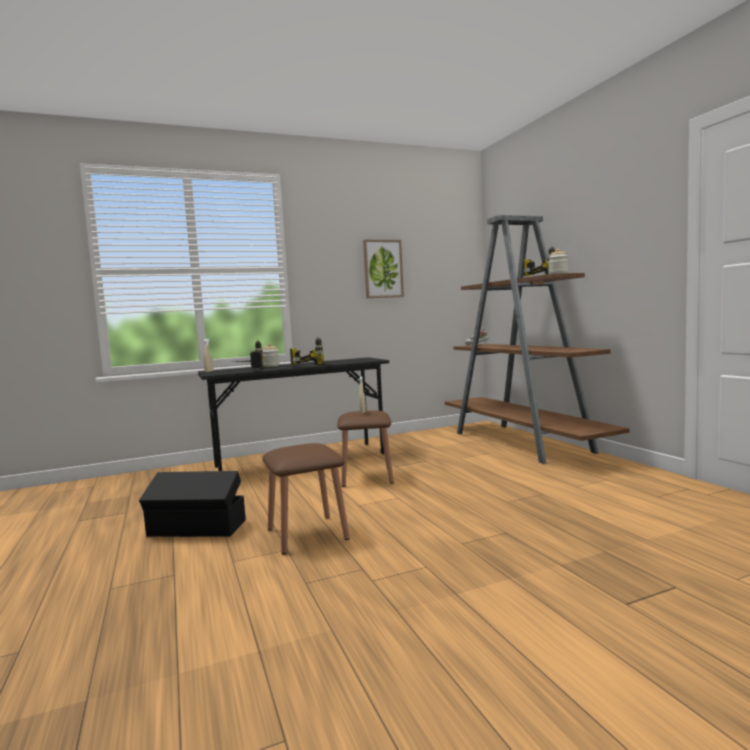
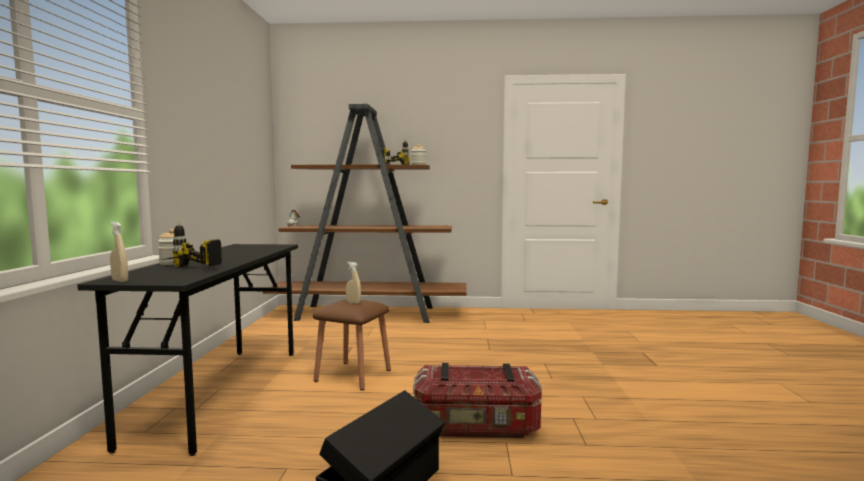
camera: 65 degrees left, 0 degrees up
brown stool [262,443,350,555] -> storage box [413,363,542,438]
power drill [290,336,324,365] -> none
picture [363,240,404,298] -> none

